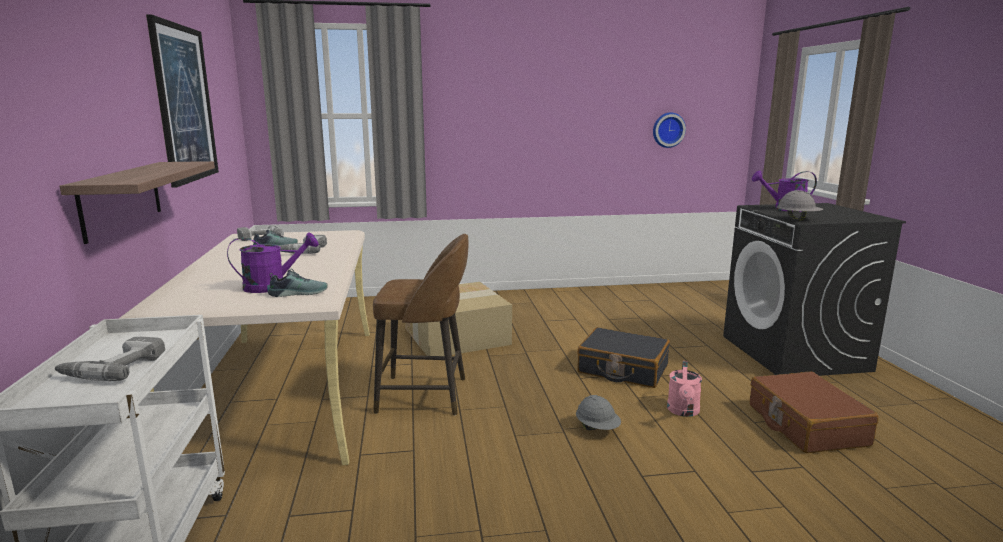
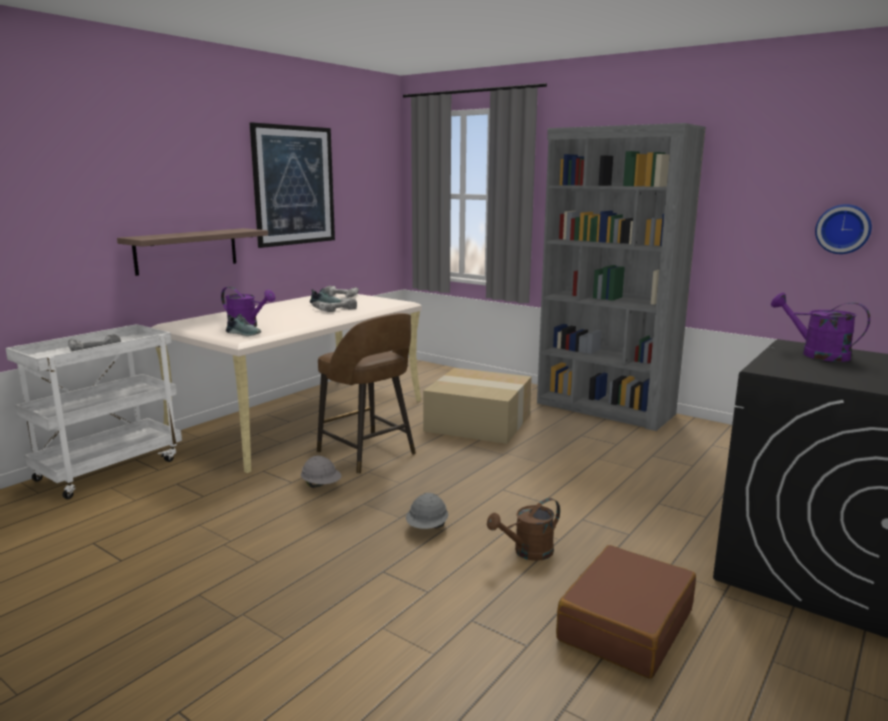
camera: 45 degrees right, 0 degrees up
black suitcase [577,327,670,388] -> none
pink watering can [667,361,702,417] -> brown watering can [487,498,560,561]
grey hard hat [776,190,823,220] -> grey hard hat moved to [301,456,341,488]
none -> grey bookcase [537,123,706,431]

